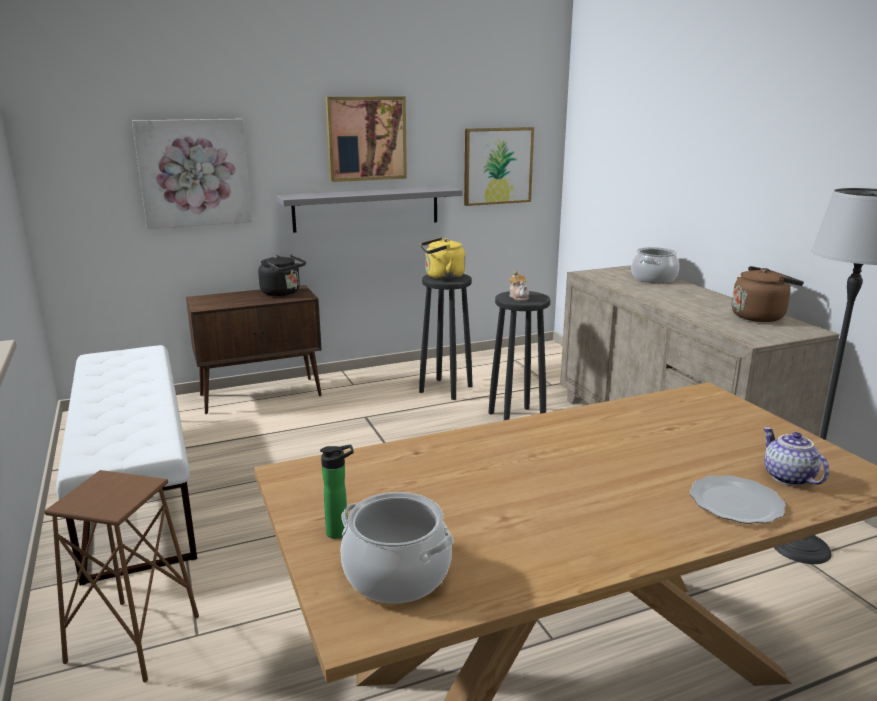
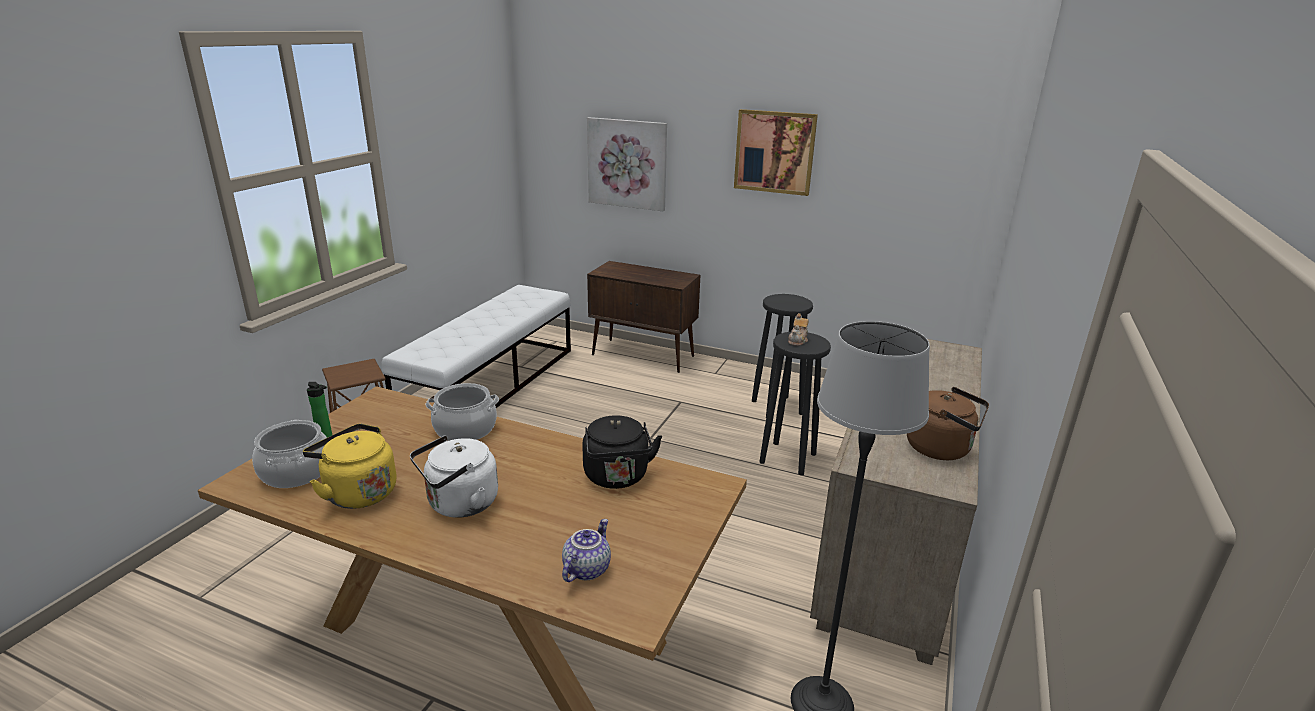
camera: 45 degrees right, 5 degrees up
black kettle [258,254,306,296] -> black kettle moved to [582,415,662,489]
grey shelf [276,186,463,233] -> none
yellow kettle [420,238,465,280] -> yellow kettle moved to [303,424,397,509]
picture [464,127,534,206] -> none
cooking pot [631,247,679,283] -> cooking pot moved to [426,383,499,441]
plate [690,475,786,524] -> none
none -> white kettle [410,435,498,518]

